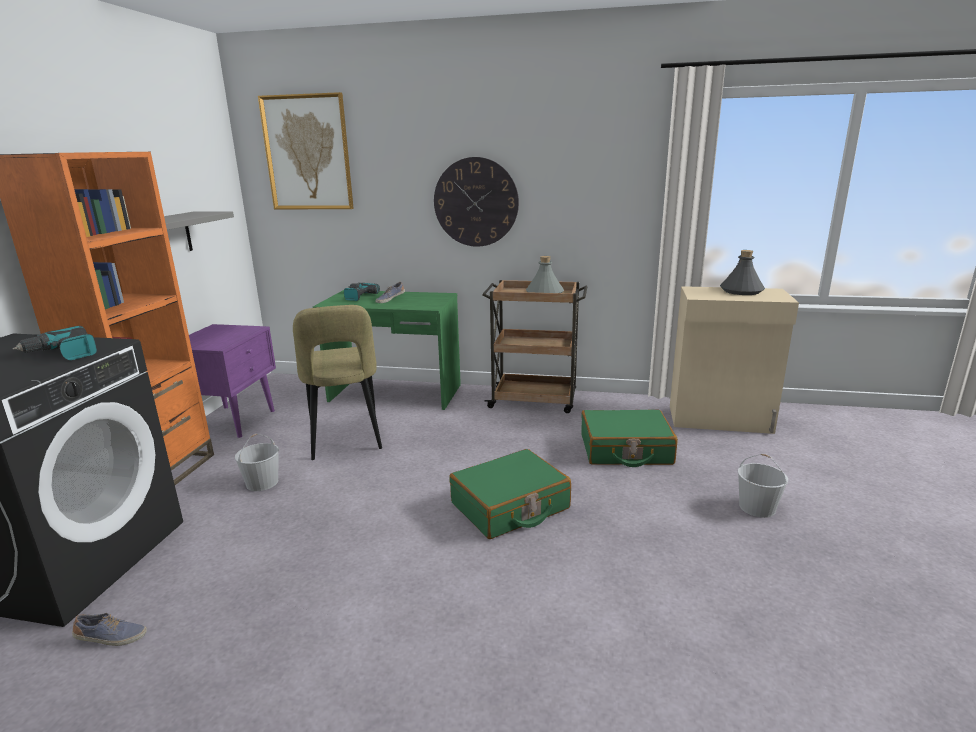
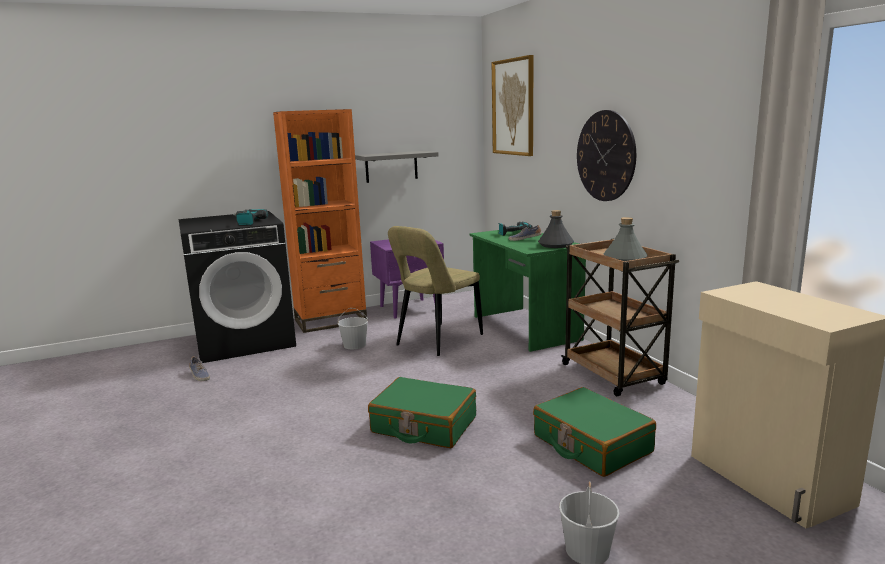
camera: 55 degrees right, 5 degrees down
grey bottle [720,250,765,295] -> grey bottle moved to [538,210,574,248]

